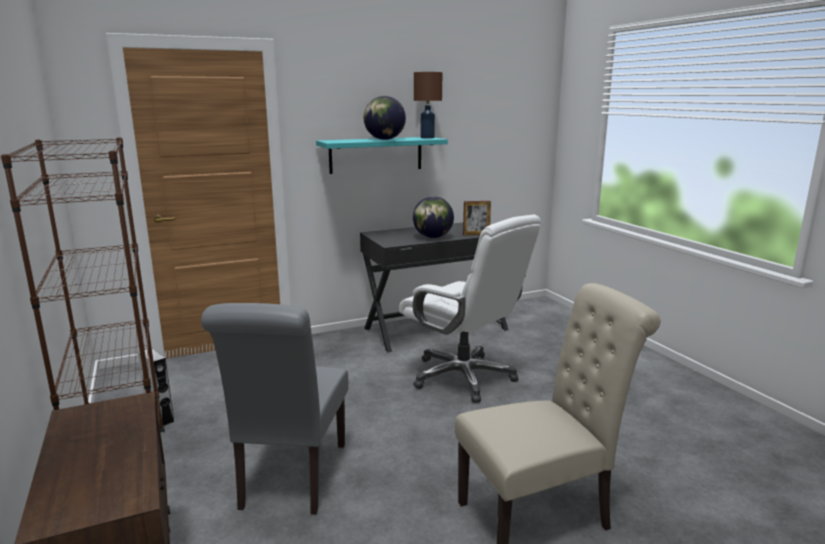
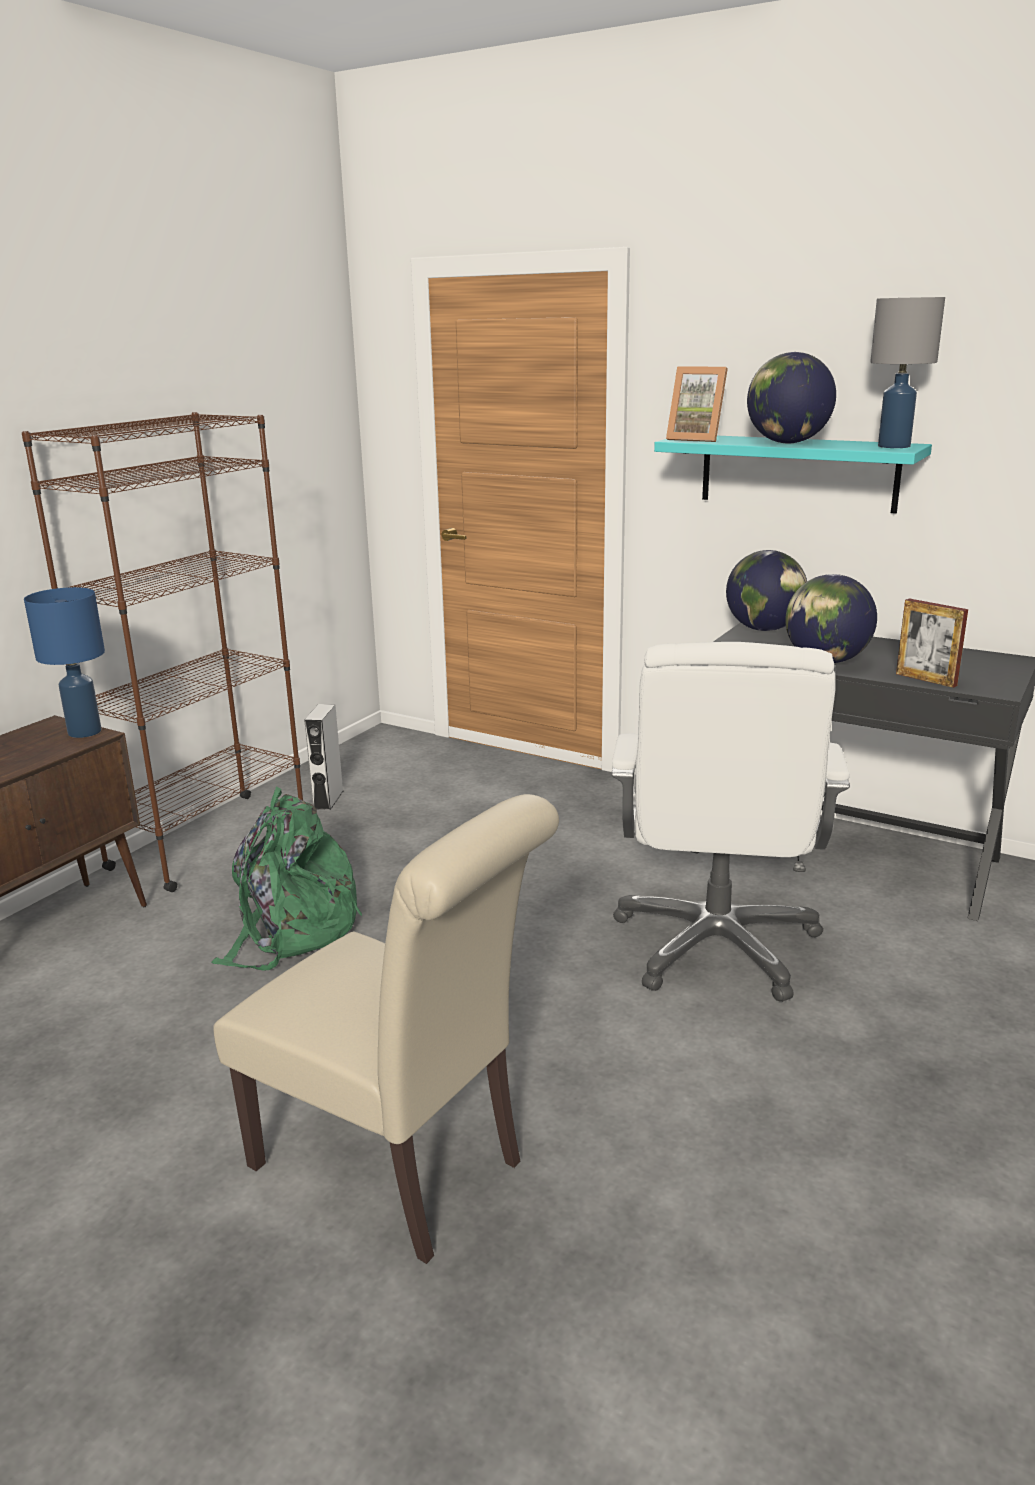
camera: 55 degrees right, 5 degrees up
grey chair [201,303,348,515] -> green backpack [211,786,362,970]
brown table lamp [414,72,442,139] -> grey table lamp [870,297,945,448]
none -> blue table lamp [24,587,105,738]
none -> picture frame [666,366,728,442]
none -> globe [726,550,807,631]

